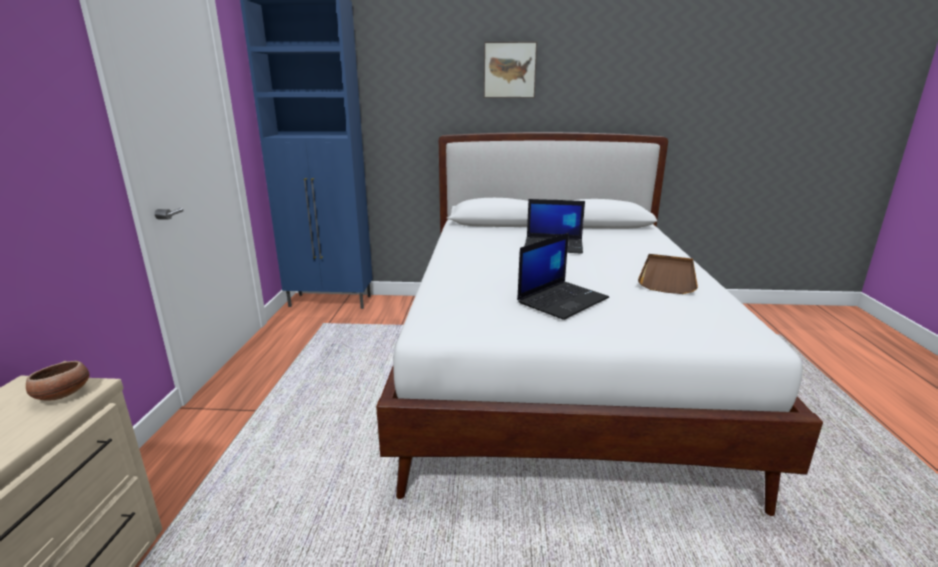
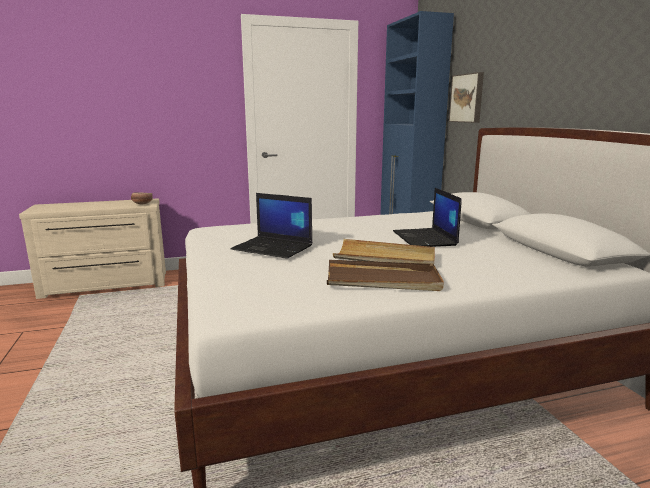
camera: 70 degrees right, 5 degrees down
picture [484,41,537,98] -> picture moved to [449,72,484,123]
none -> beige tray [333,239,435,264]

